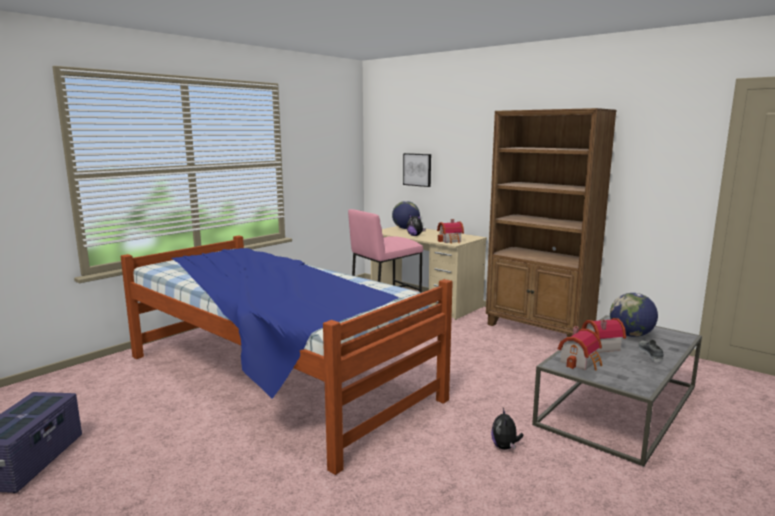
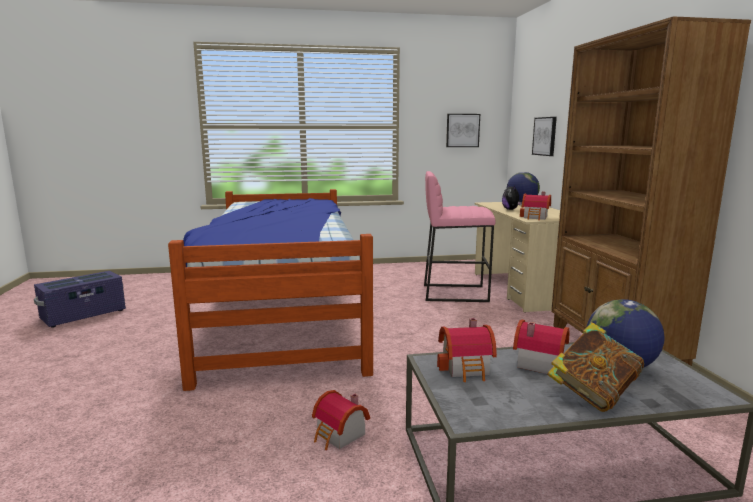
camera: 40 degrees right, 0 degrees up
plush toy [491,408,523,450] -> toy house [312,390,370,450]
grey shoe [638,340,664,362] -> book [547,322,644,412]
none -> picture [446,114,480,147]

